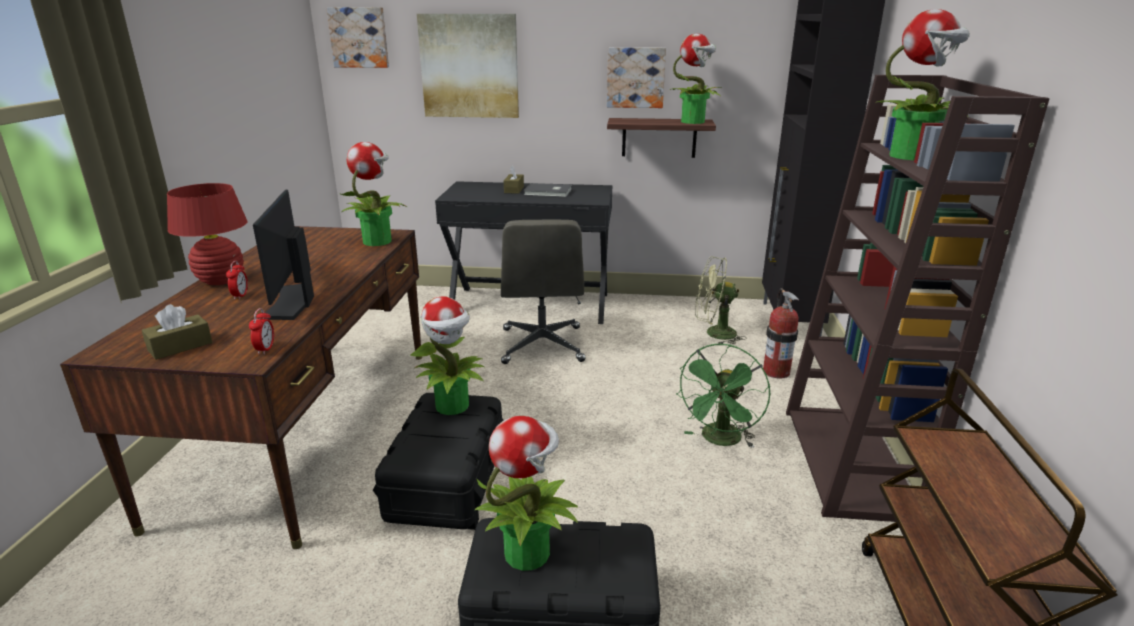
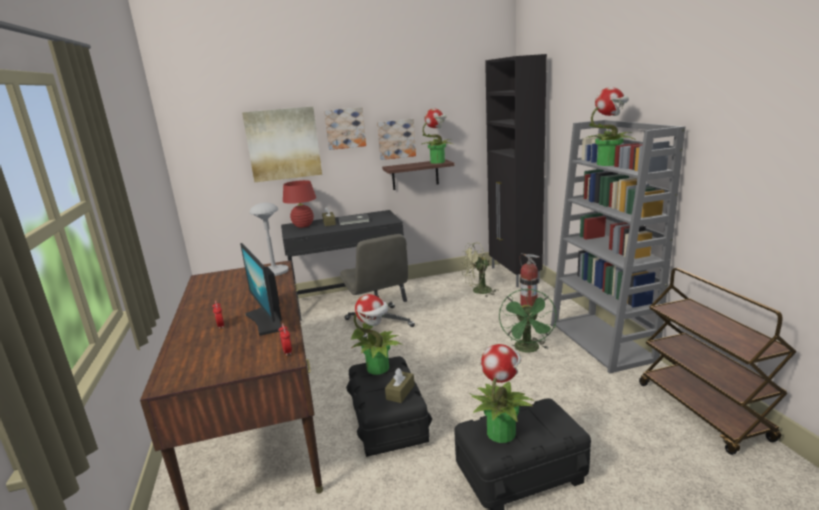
camera: 20 degrees left, 5 degrees down
brown tissue box [142,304,212,360] -> brown tissue box moved to [385,368,415,403]
red table lamp [167,183,248,285] -> red table lamp moved to [283,180,316,228]
picture [326,7,389,68] -> picture moved to [324,107,366,150]
potted plant [339,142,408,246] -> grey table lamp [249,202,289,276]
brown bookcase [786,75,1050,522] -> grey bookcase [551,120,685,374]

